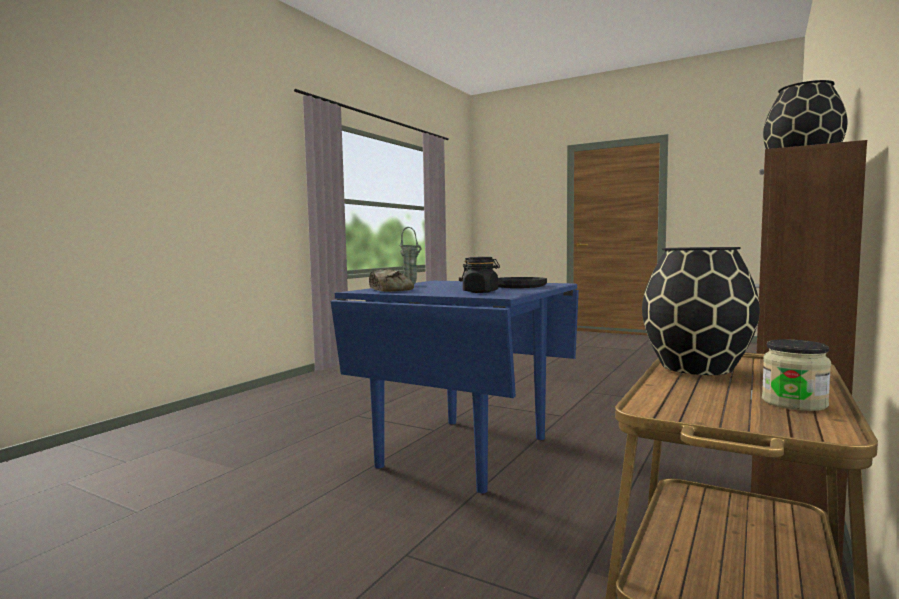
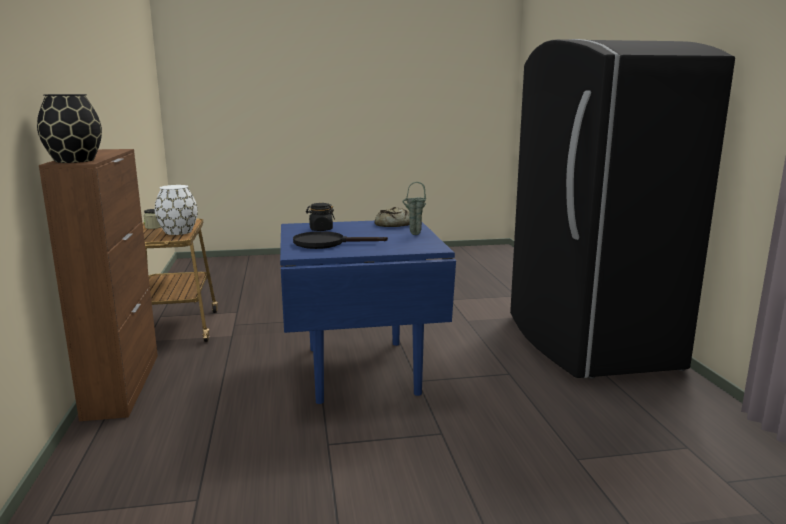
camera: 140 degrees right, 10 degrees up
black vase [642,247,760,375] -> white vase [155,185,198,235]
none -> black fridge [510,39,735,379]

